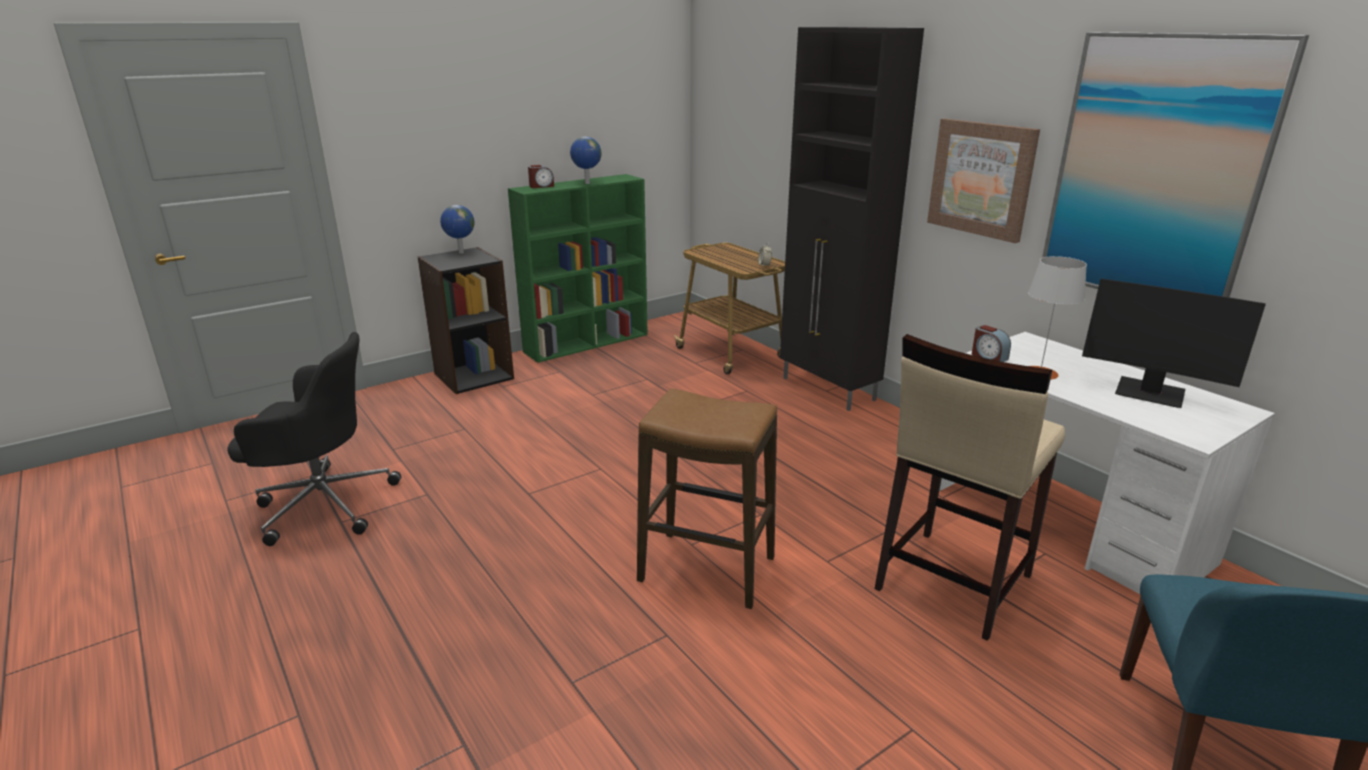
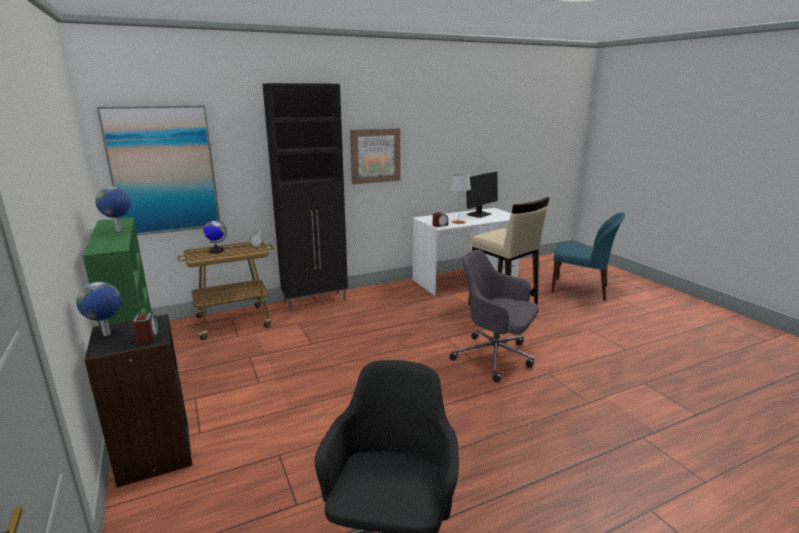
camera: 80 degrees left, 5 degrees down
alarm clock [528,165,554,188] -> alarm clock moved to [132,313,159,344]
stool [637,389,777,609] -> grey office chair [449,250,539,383]
picture [1042,32,1309,297] -> picture moved to [97,105,220,235]
none -> globe [203,219,227,254]

